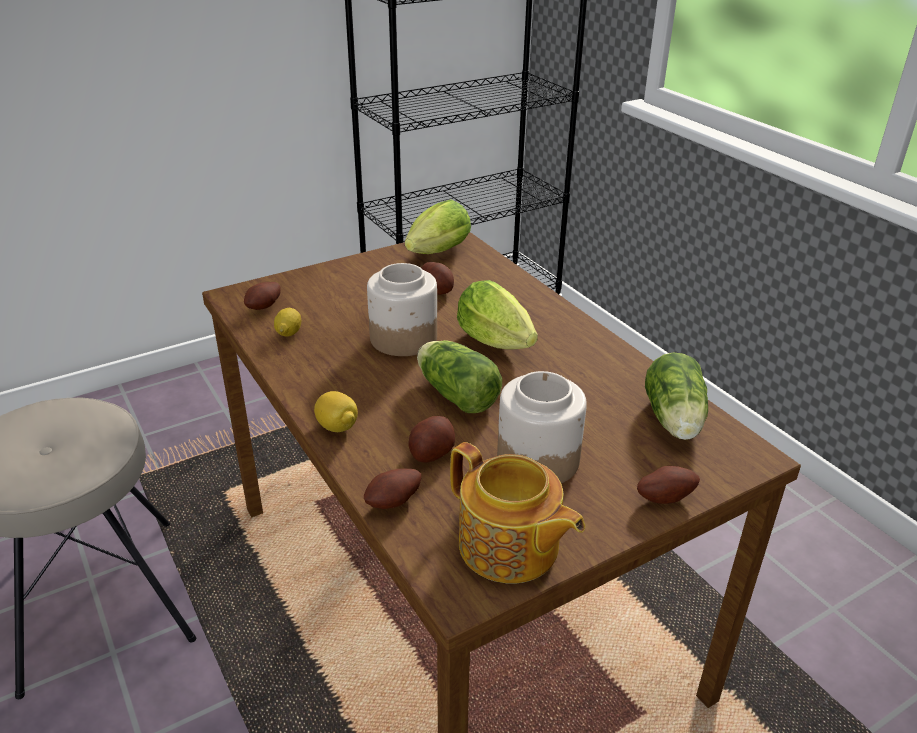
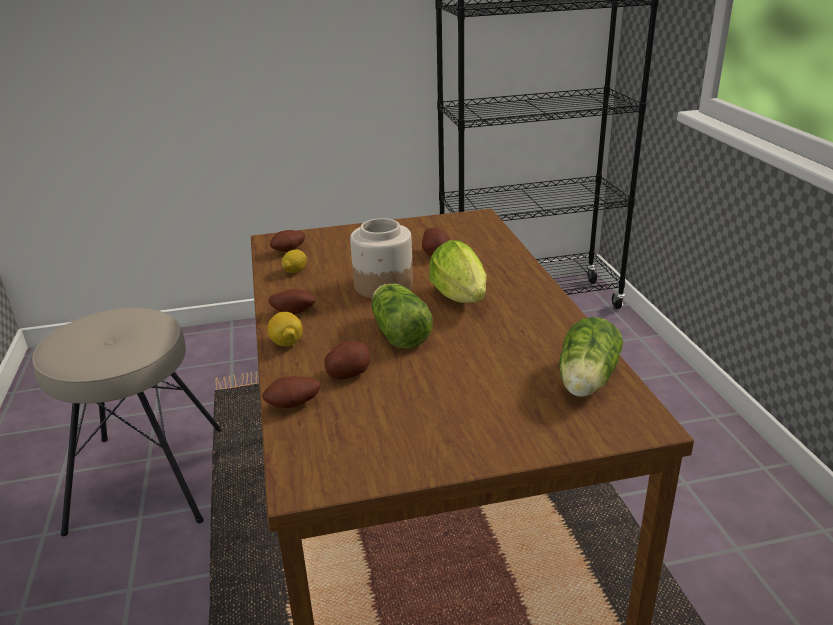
camera: 20 degrees right, 5 degrees down
lettuce [405,199,471,254] -> none
teapot [450,442,585,583] -> none
jar [497,371,587,483] -> none
potato [637,466,700,504] -> potato moved to [268,289,316,314]

